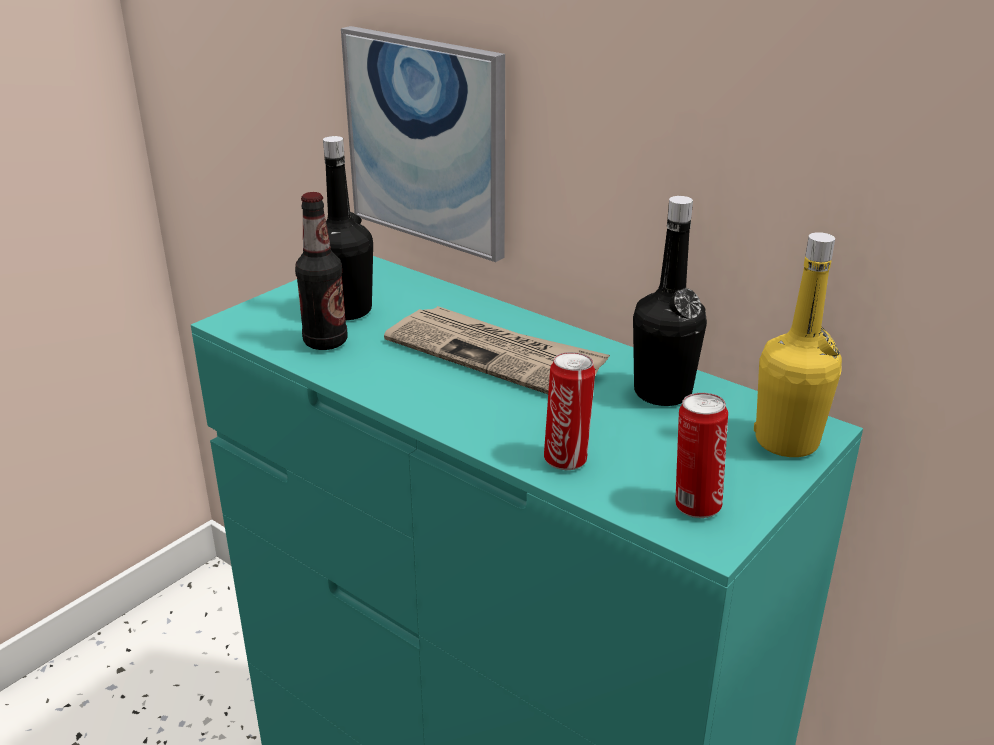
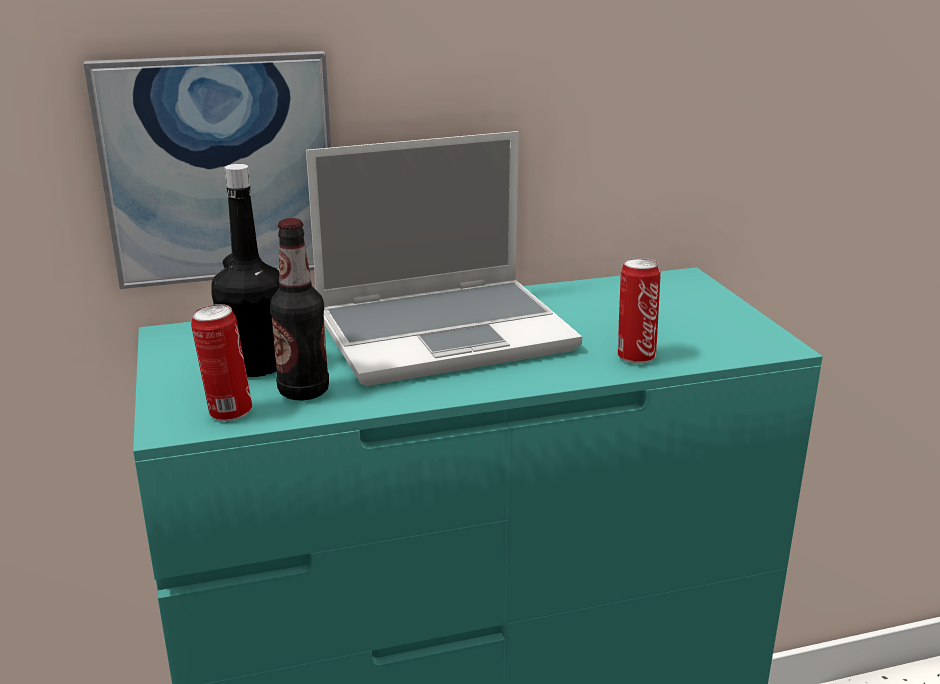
camera: 55 degrees left, 5 degrees down
newspaper [384,306,610,394] -> laptop [306,131,582,386]
black bottle [633,196,707,406] -> none
can [675,393,728,518] -> can moved to [191,304,252,421]
yellow bottle [754,232,842,457] -> none

